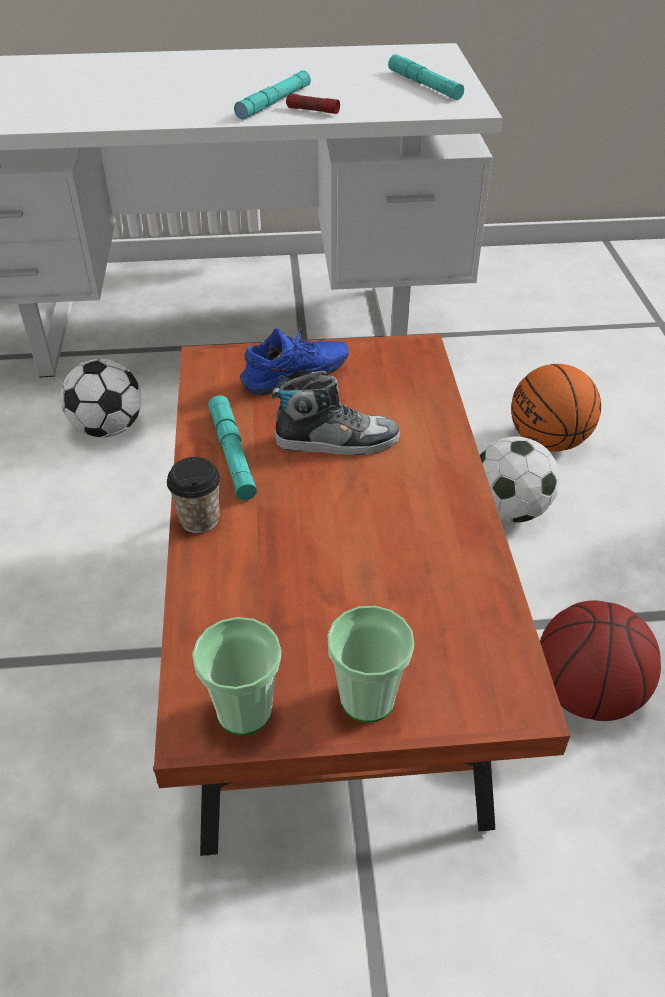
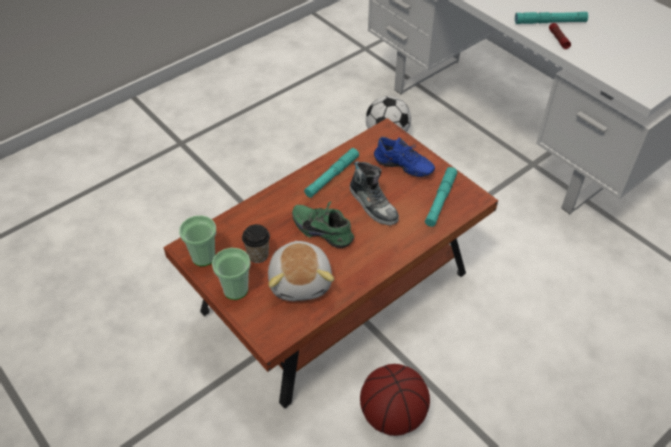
camera: 55 degrees right, 5 degrees up
cup [167,457,221,533] -> cup moved to [242,224,270,263]
turquoise flashlight [388,54,464,100] -> turquoise flashlight moved to [425,167,457,227]
football [480,436,559,523] -> none
basketball [511,364,601,452] -> none
none -> plush toy [268,241,334,301]
none -> green shoe [292,201,354,248]

